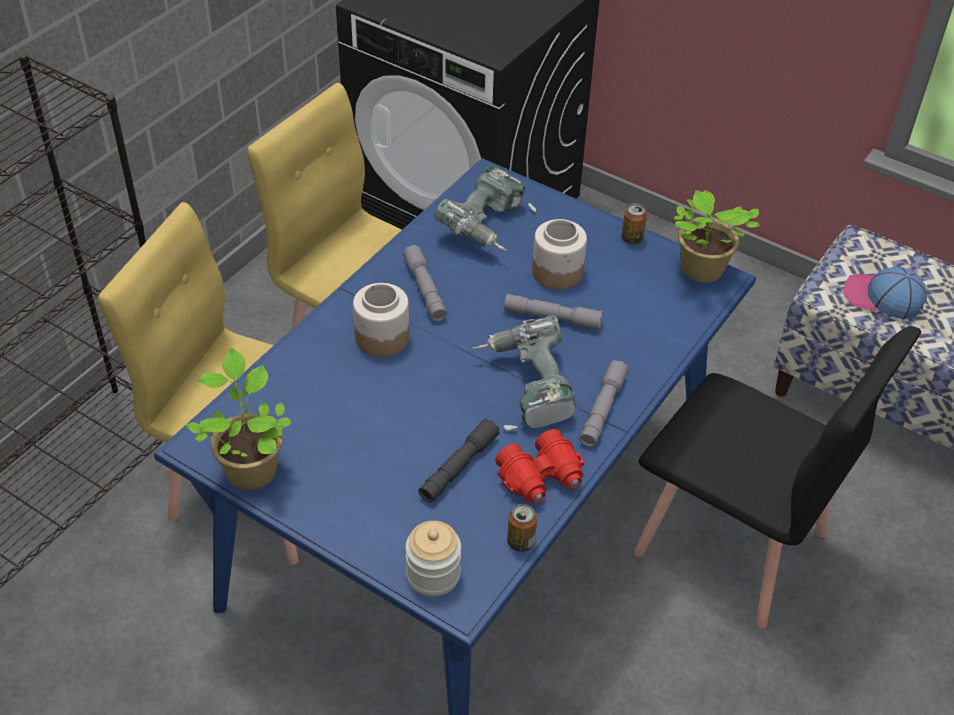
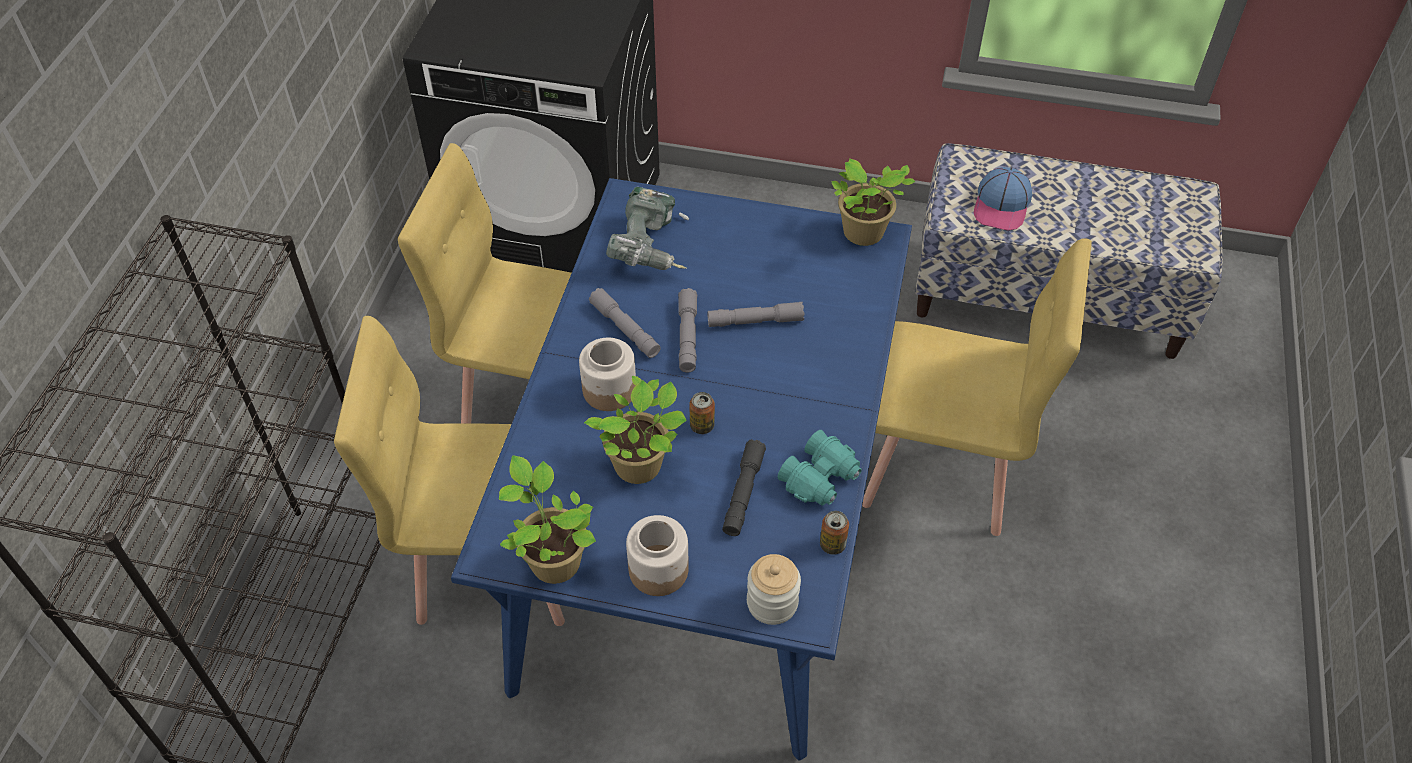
camera: 20 degrees left, 5 degrees up
power drill [473,315,577,431] -> none
red binoculars [495,429,584,503] -> turquoise binoculars [778,430,862,505]
jar [532,219,587,290] -> jar moved to [626,515,689,596]
grey flashlight [579,360,628,447] -> grey flashlight moved to [678,288,697,372]
can [621,203,647,244] -> can moved to [689,392,715,434]
black chair [634,326,921,628] -> yellow chair [862,238,1092,536]
cap [843,267,927,319] -> cap turned 75 degrees counterclockwise [974,167,1032,231]
none -> potted plant [584,376,687,484]

